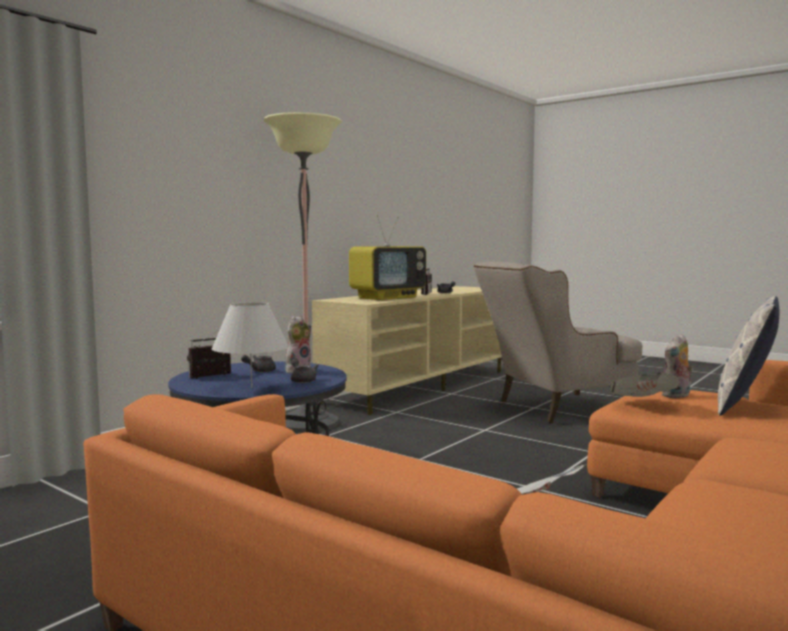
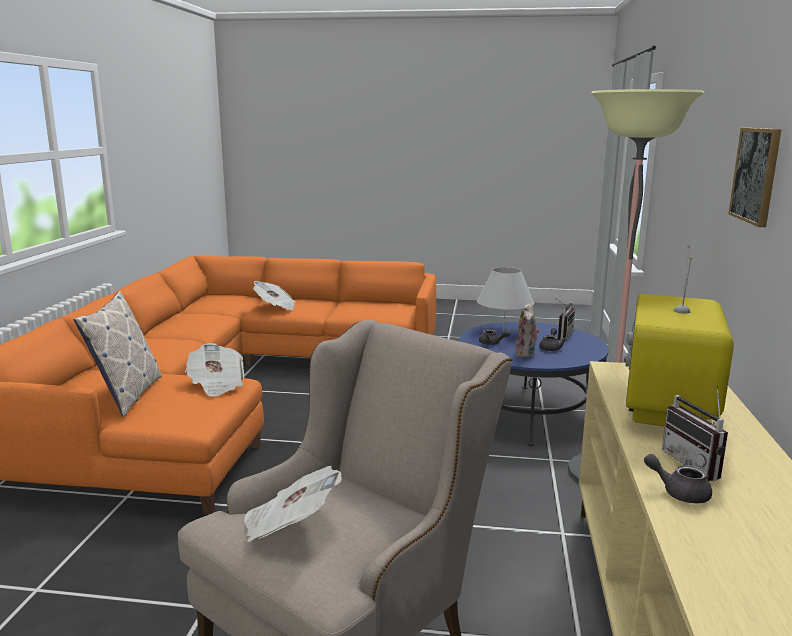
camera: 150 degrees right, 10 degrees up
plush toy [662,334,693,398] -> none
none -> newspaper [244,466,342,542]
none -> picture [728,128,781,227]

